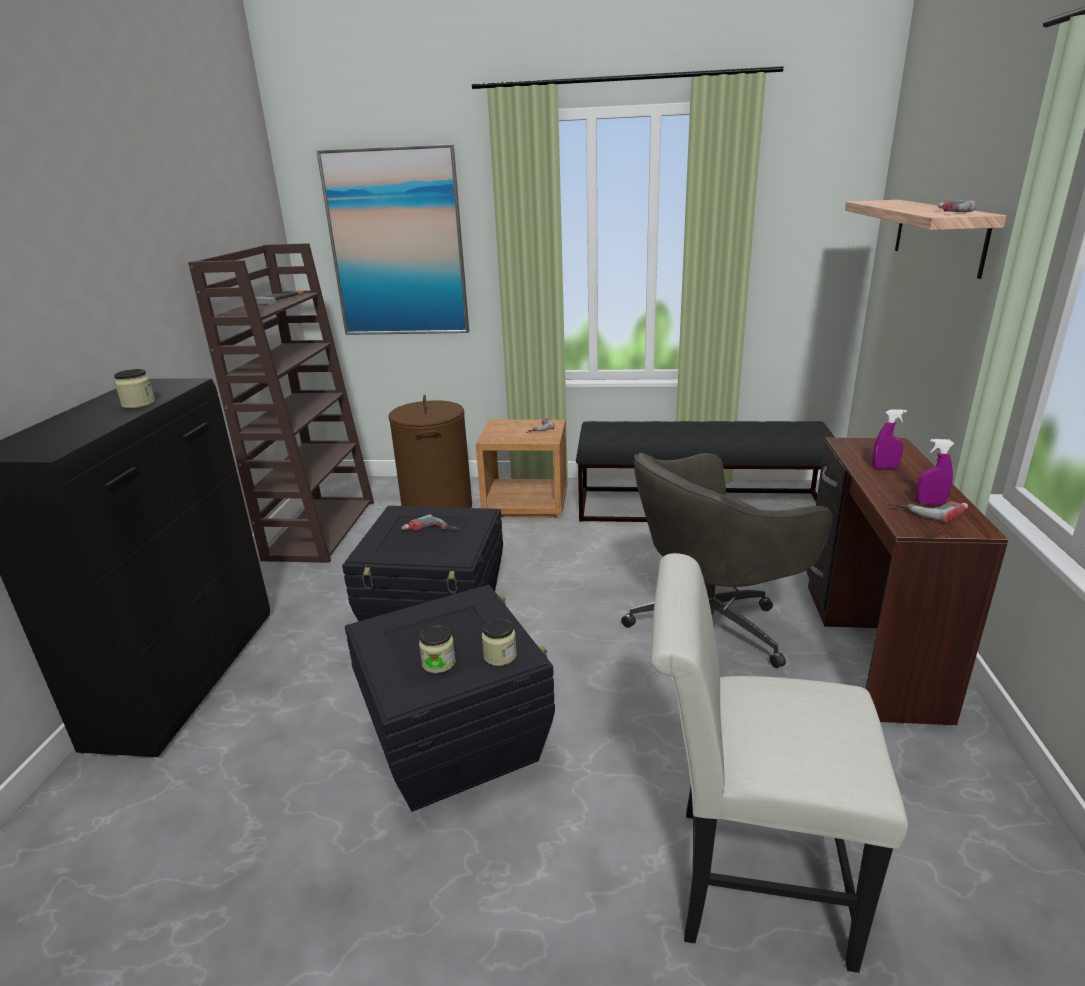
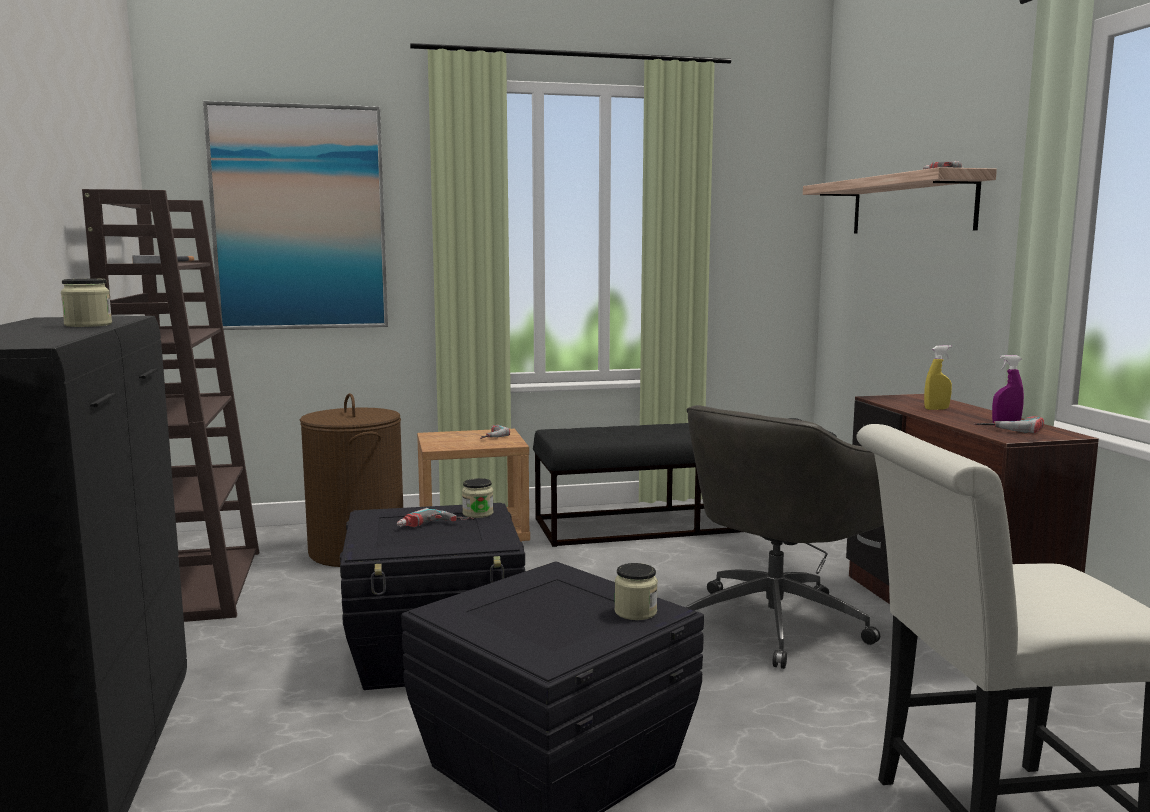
camera: 20 degrees left, 15 degrees down
jar [419,625,456,673] -> jar moved to [462,478,494,518]
purple spray bottle [872,409,907,469] -> yellow spray bottle [924,345,952,410]

